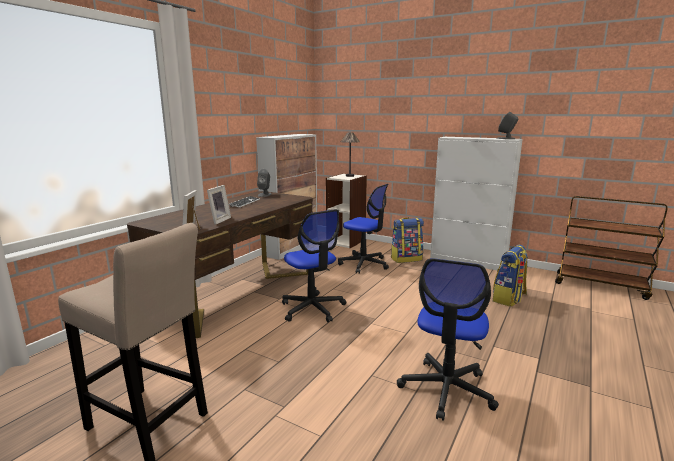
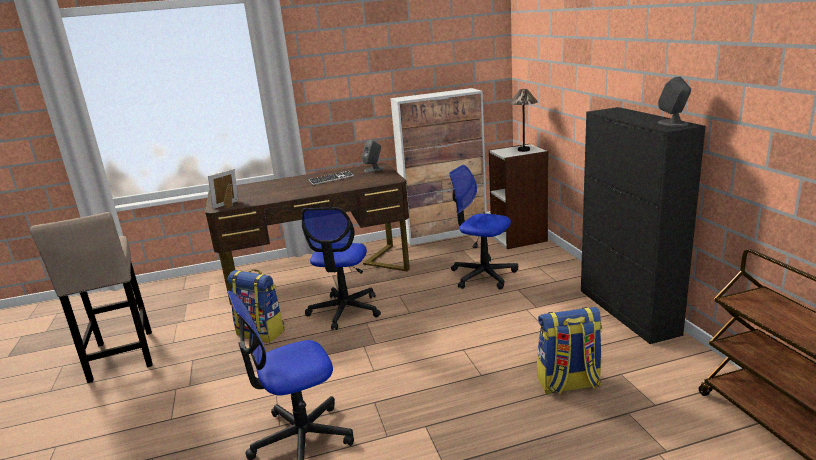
camera: 45 degrees right, 5 degrees up
picture frame [207,185,231,225] -> none
office chair [338,184,389,274] -> office chair turned 135 degrees clockwise [449,165,518,290]
backpack [391,217,424,263] -> backpack moved to [228,269,285,343]
white cabinet [430,137,523,270] -> black cabinet [581,107,706,344]

